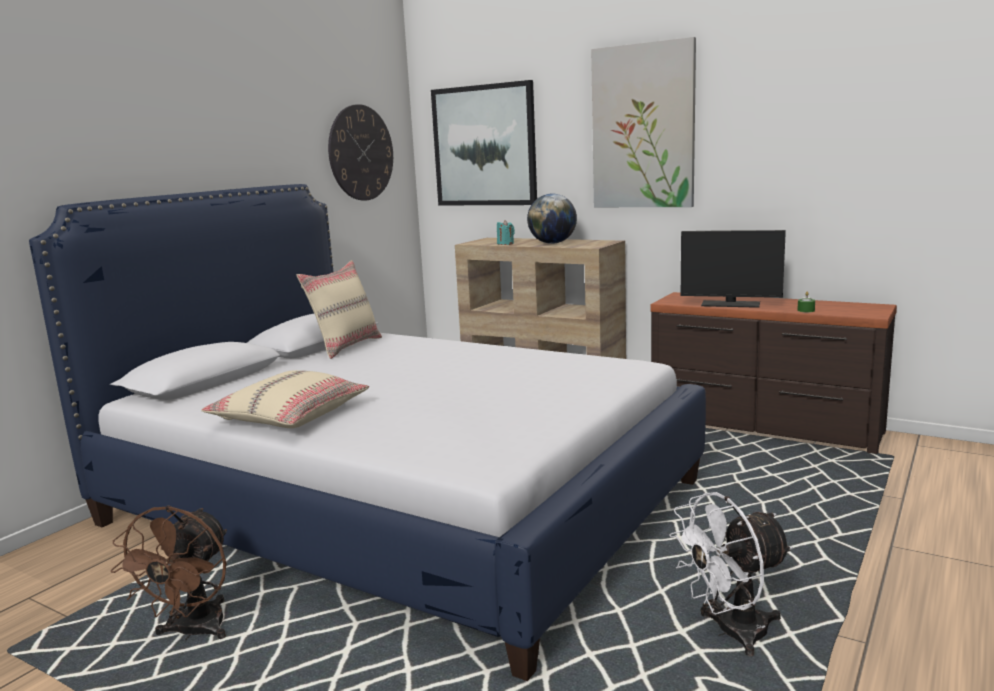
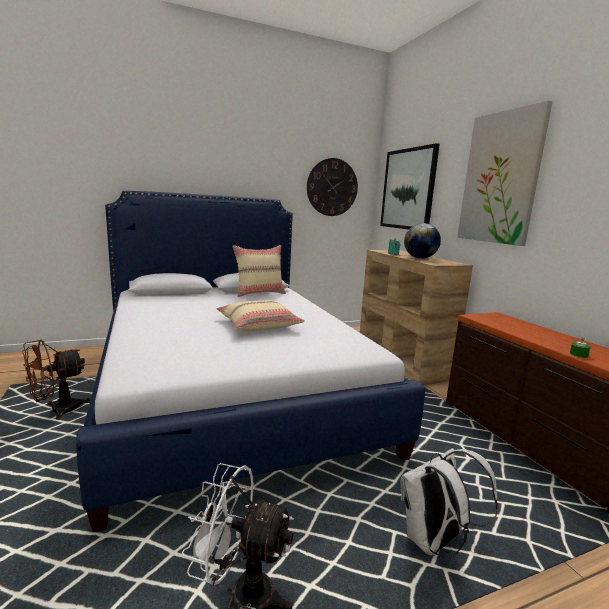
camera: 35 degrees right, 0 degrees up
beige pillow [201,370,369,428] -> beige pillow moved to [217,300,305,332]
monitor [681,230,786,308] -> none
none -> white backpack [400,448,498,557]

